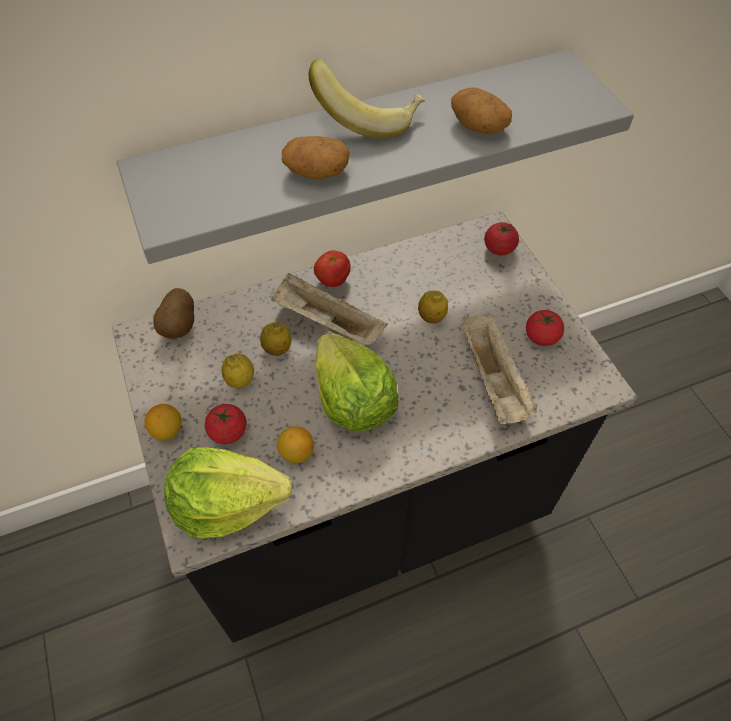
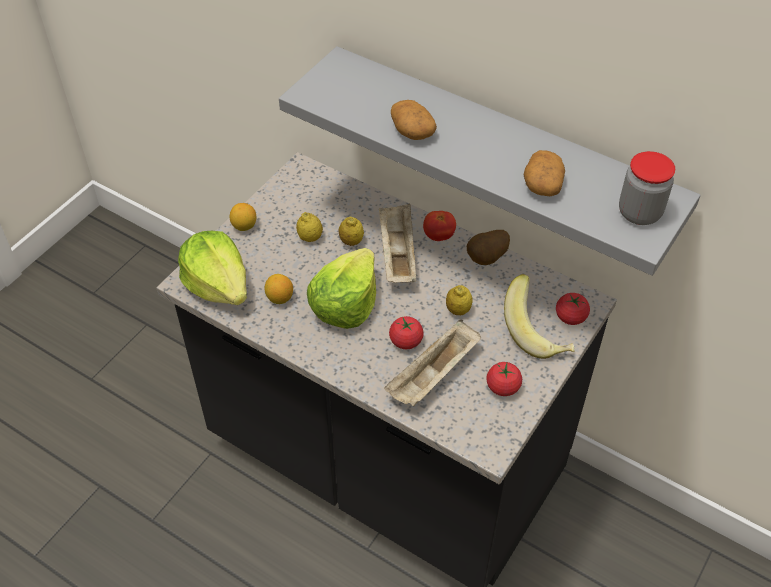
camera: 55 degrees right, 5 degrees down
potato [153,288,194,339] -> potato moved to [467,230,510,265]
tomato [205,404,247,444] -> tomato moved to [389,316,424,349]
banana [309,59,425,138] -> banana moved to [504,274,574,359]
none -> jar [619,151,675,225]

